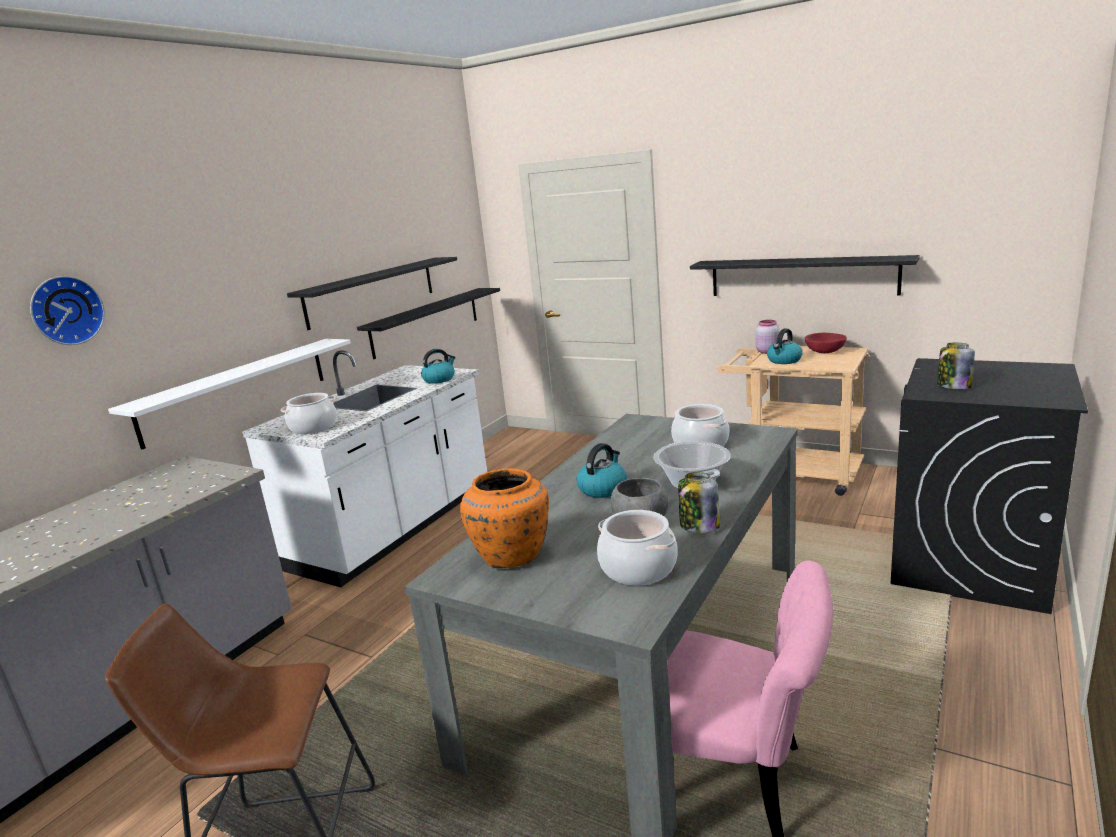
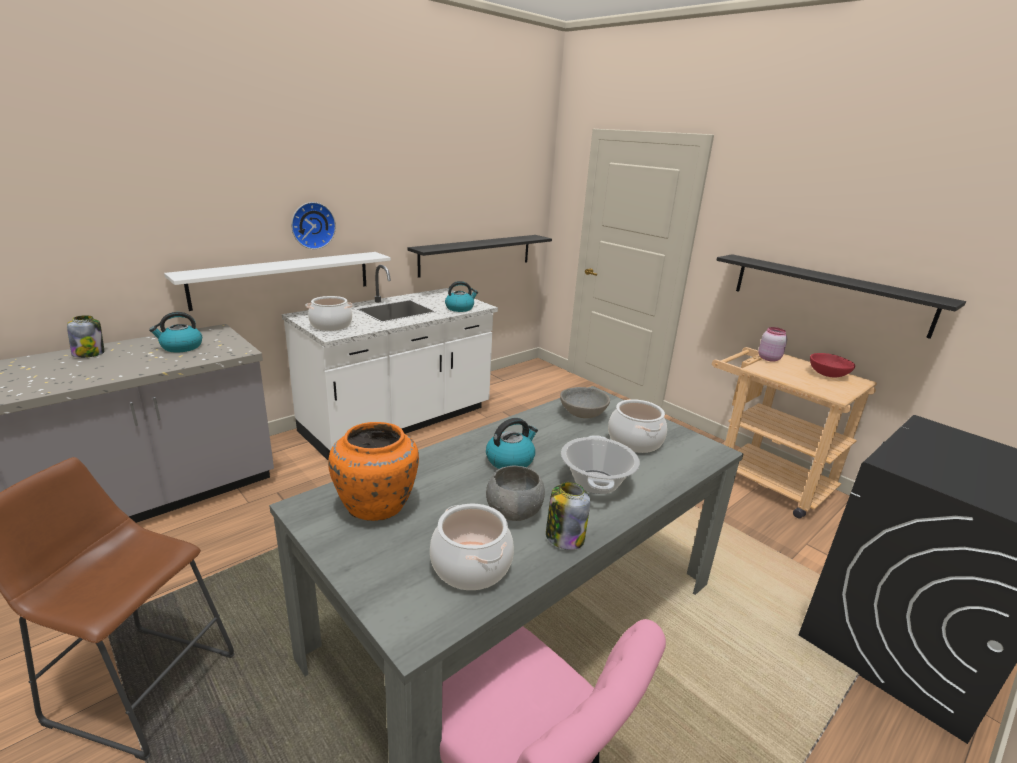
camera: 15 degrees right, 5 degrees up
wall clock [30,276,105,345] -> wall clock moved to [291,202,336,249]
black shelf [287,257,457,330] -> none
kettle [767,328,803,364] -> kettle moved to [149,312,202,352]
jar [937,343,975,389] -> jar moved to [67,315,104,358]
none -> grey bowl [560,387,610,418]

